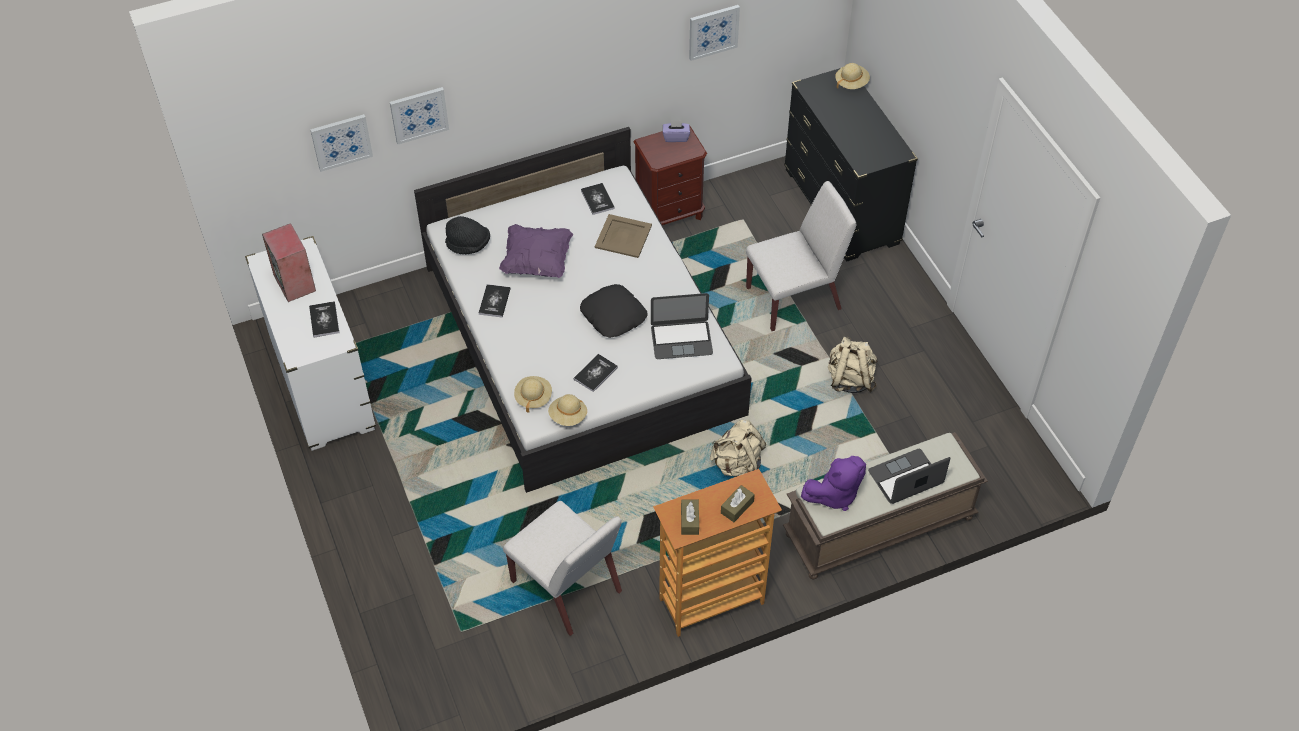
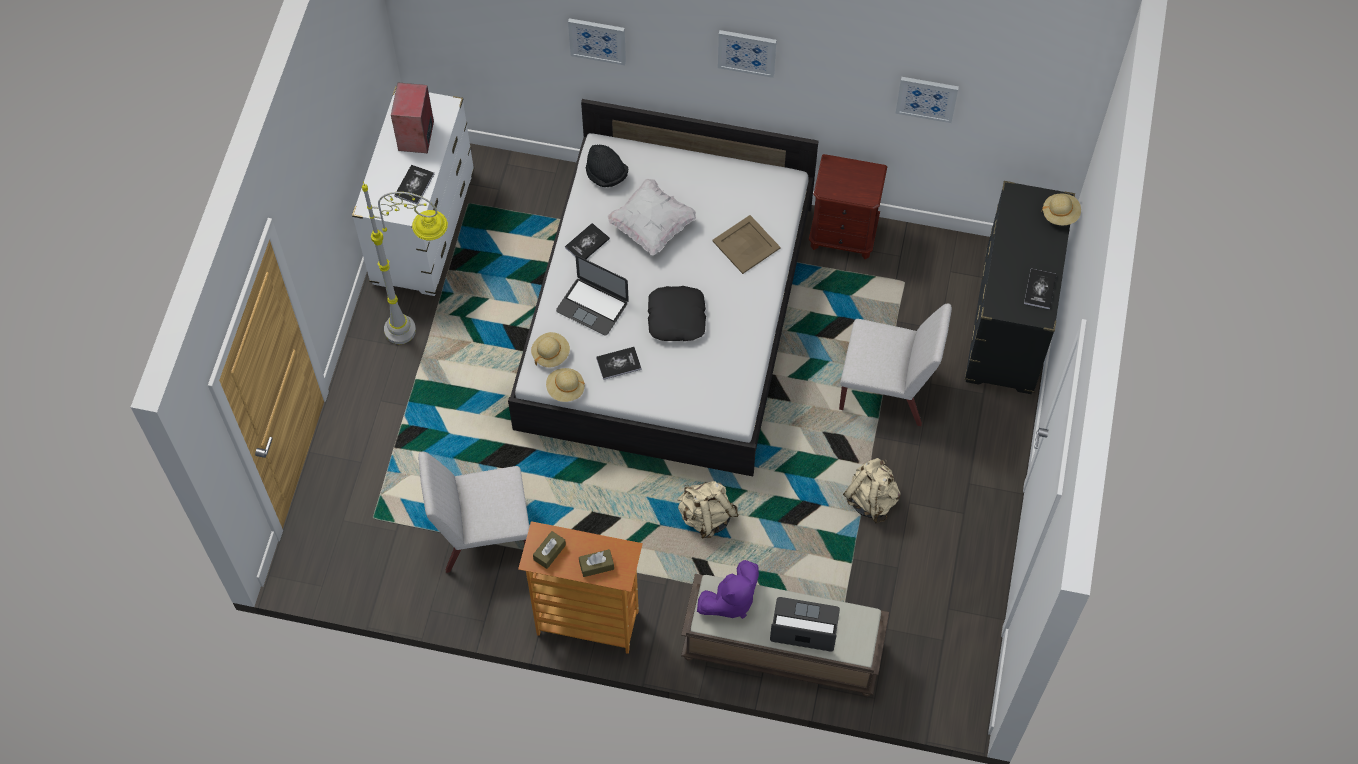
camera: 35 degrees right, 10 degrees up
picture [310,114,373,172] -> picture moved to [718,30,776,78]
purple pillow [499,224,573,278] -> white pillow [607,179,696,255]
white chair [503,501,622,636] -> white chair turned 90 degrees clockwise [418,452,529,573]
book [581,183,615,215] -> book moved to [1024,269,1057,309]
laptop [651,293,713,359] -> laptop moved to [556,256,629,336]
purple tissue box [663,120,690,142] -> none
purple plush toy [801,456,866,511] -> purple plush toy turned 45 degrees counterclockwise [697,560,759,619]
none -> grey floor lamp [362,182,448,344]

